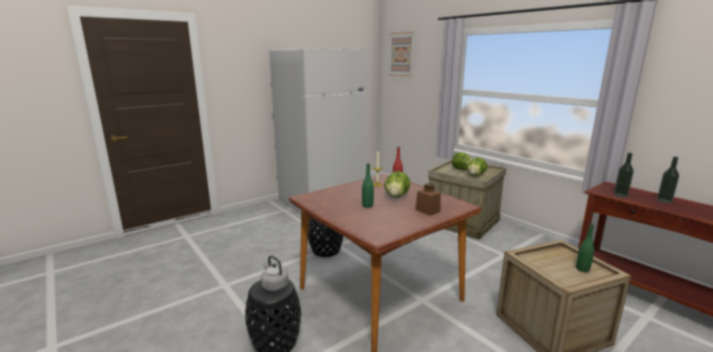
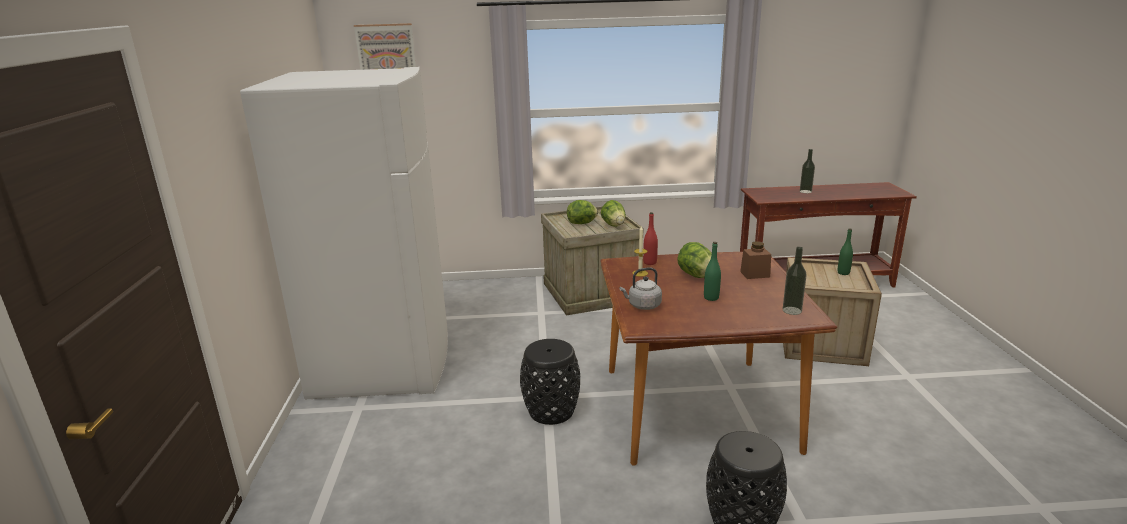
camera: 55 degrees left, 5 degrees up
grey kettle [261,255,289,292] -> grey kettle moved to [619,268,662,310]
bottle [614,153,634,198] -> bottle moved to [783,247,807,315]

